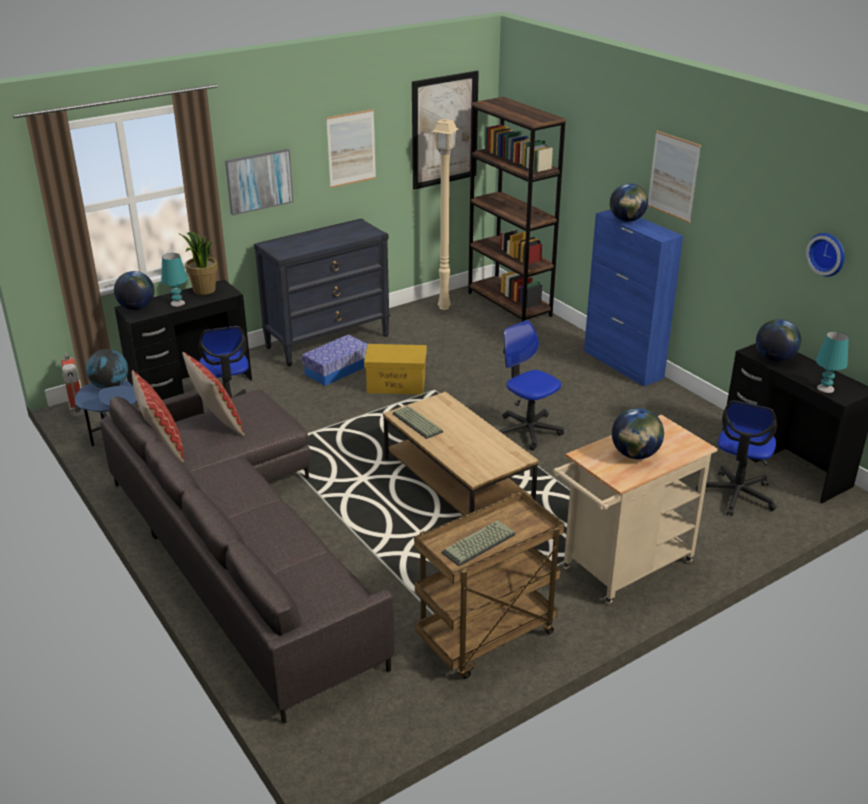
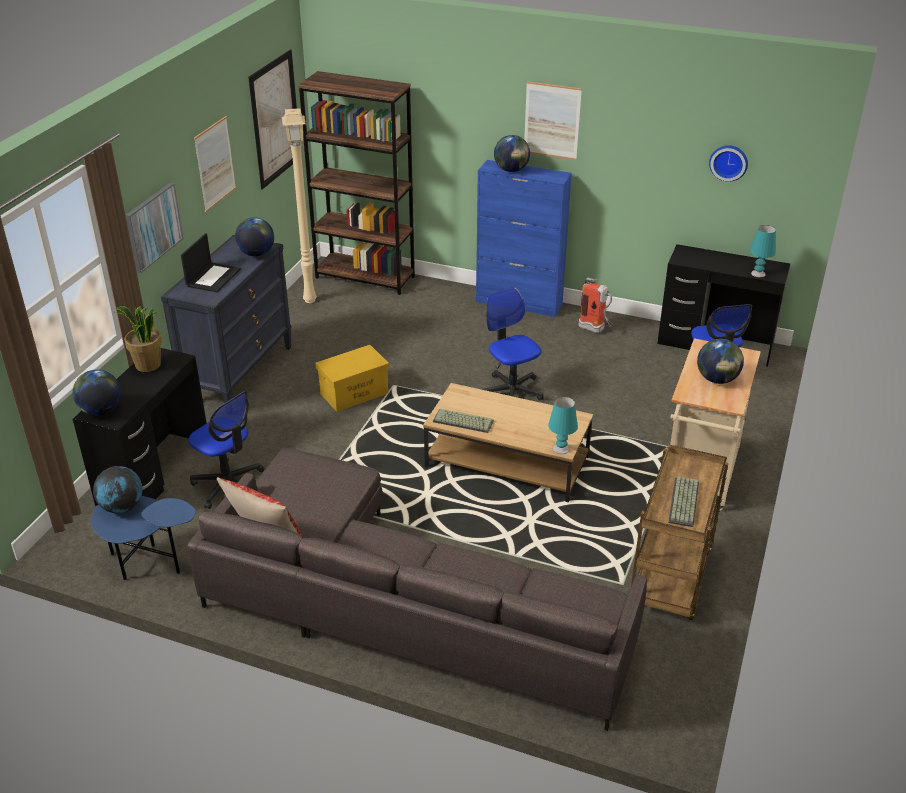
camera: 35 degrees left, 5 degrees up
fire extinguisher [61,353,85,417] -> fire extinguisher moved to [579,278,613,333]
turquoise table lamp [161,253,188,307] -> turquoise table lamp moved to [548,397,578,454]
pillow [182,352,245,436] -> none
storage box [302,334,368,386] -> none
office chair [499,320,564,451] -> office chair turned 45 degrees clockwise [481,287,544,401]
globe [756,319,801,362] -> globe moved to [235,217,274,256]
none -> laptop [181,233,241,292]

